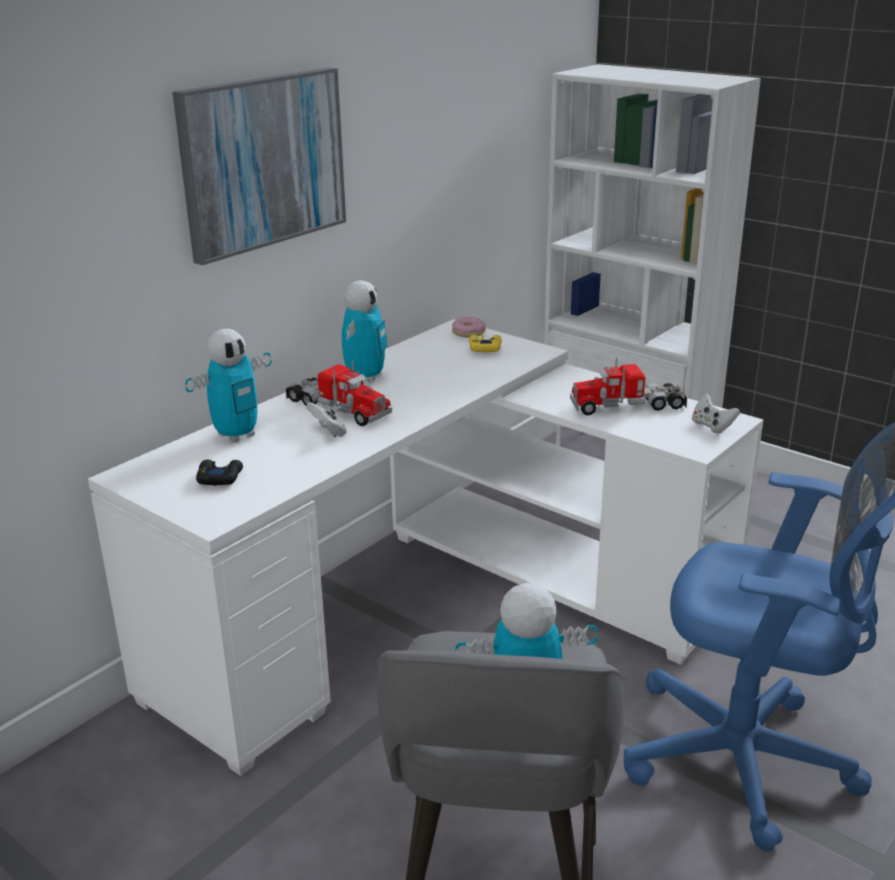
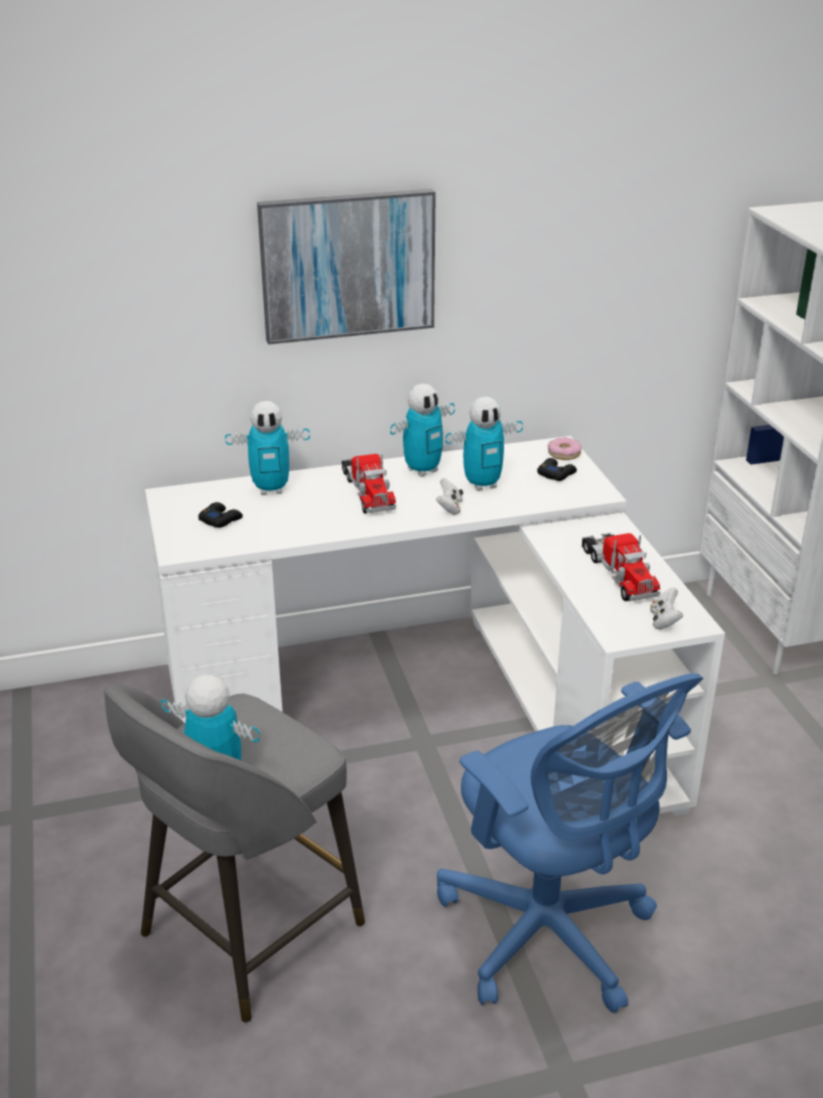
camera: 35 degrees right, 5 degrees up
white game controller [306,402,347,437] -> white game controller moved to [436,478,463,515]
yellow game controller [469,335,502,352] -> black game controller [537,458,577,481]
toy truck [570,357,688,416] -> toy truck turned 135 degrees counterclockwise [582,533,661,601]
none -> toy robot [445,397,523,491]

